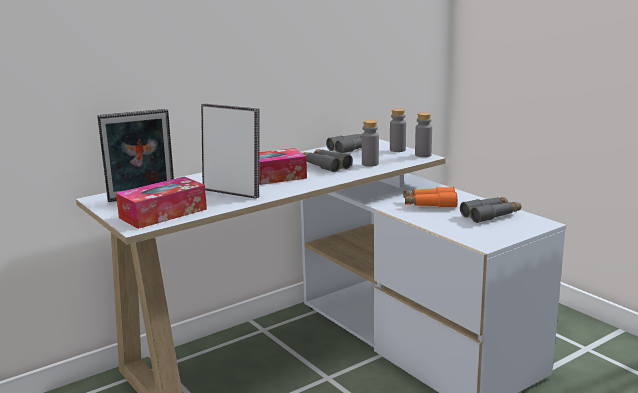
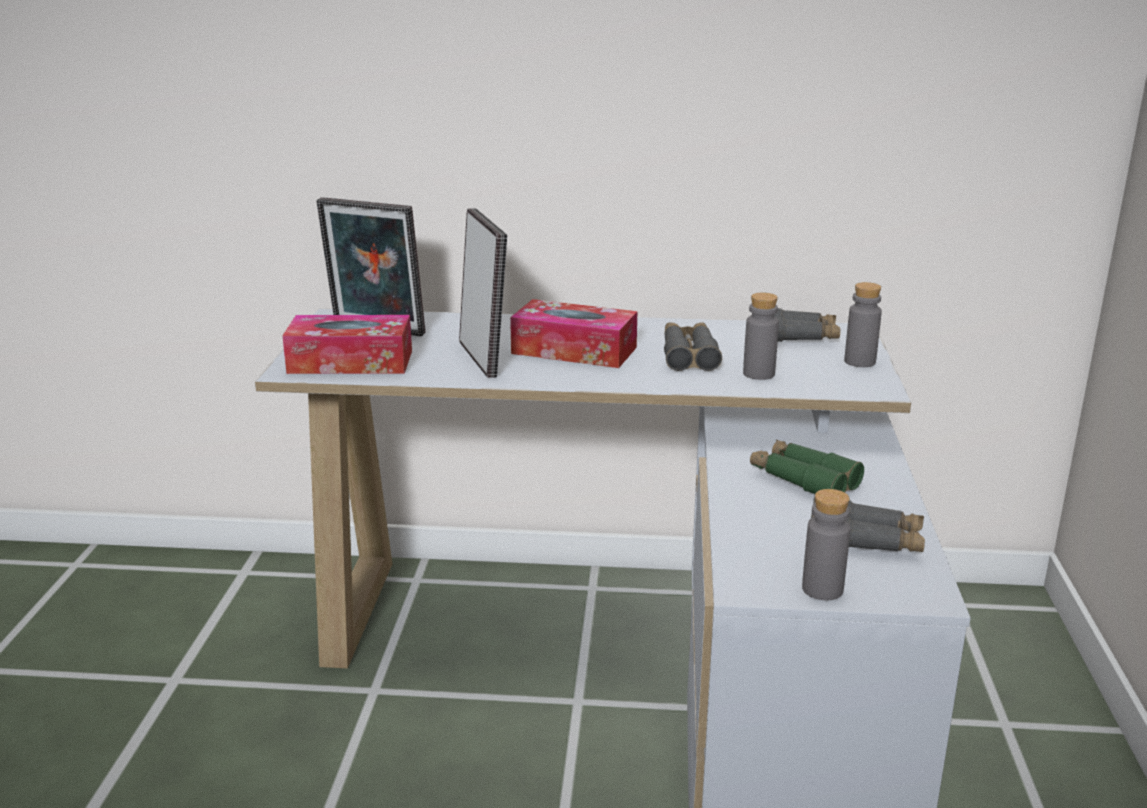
camera: 40 degrees right, 5 degrees up
orange binoculars [403,187,458,207] -> green binoculars [750,440,864,494]
grey bottle [415,112,432,157] -> grey bottle moved to [802,489,850,600]

